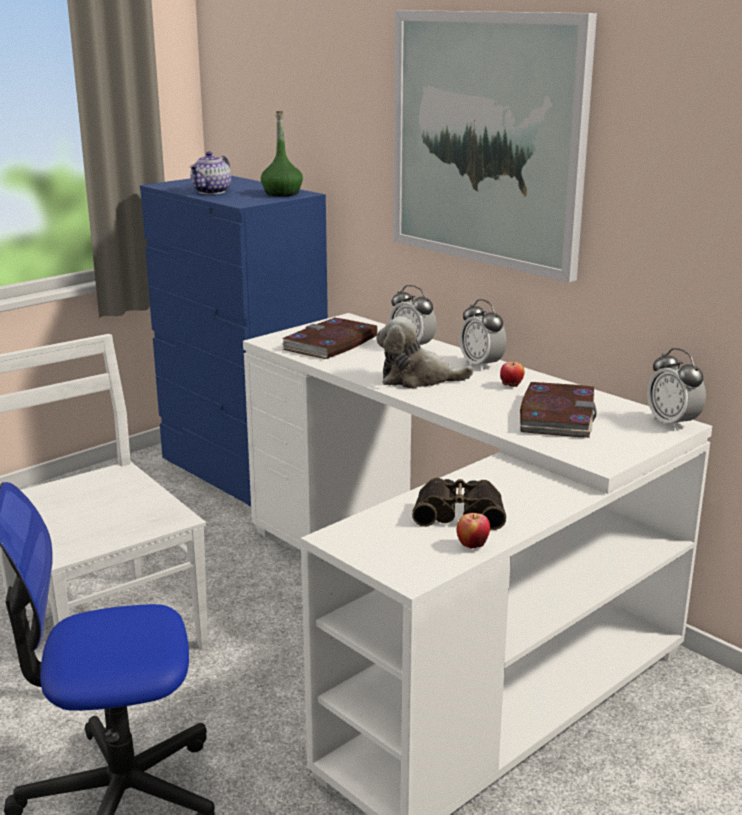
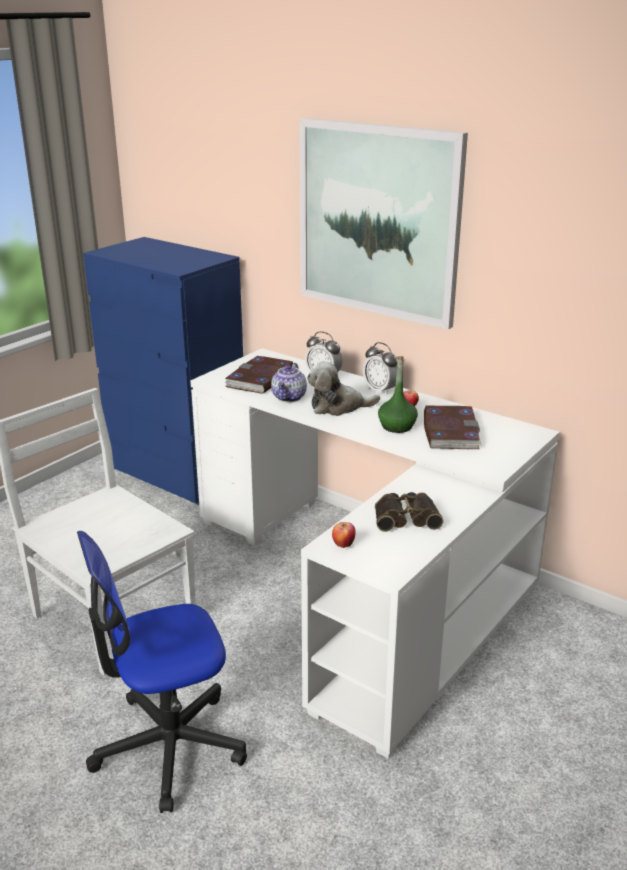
camera: 10 degrees left, 5 degrees up
teapot [189,151,231,195] -> teapot moved to [271,363,307,402]
green bottle [261,111,303,197] -> green bottle moved to [378,356,418,433]
apple [457,513,490,549] -> apple moved to [332,522,356,548]
alarm clock [647,348,706,431] -> none

